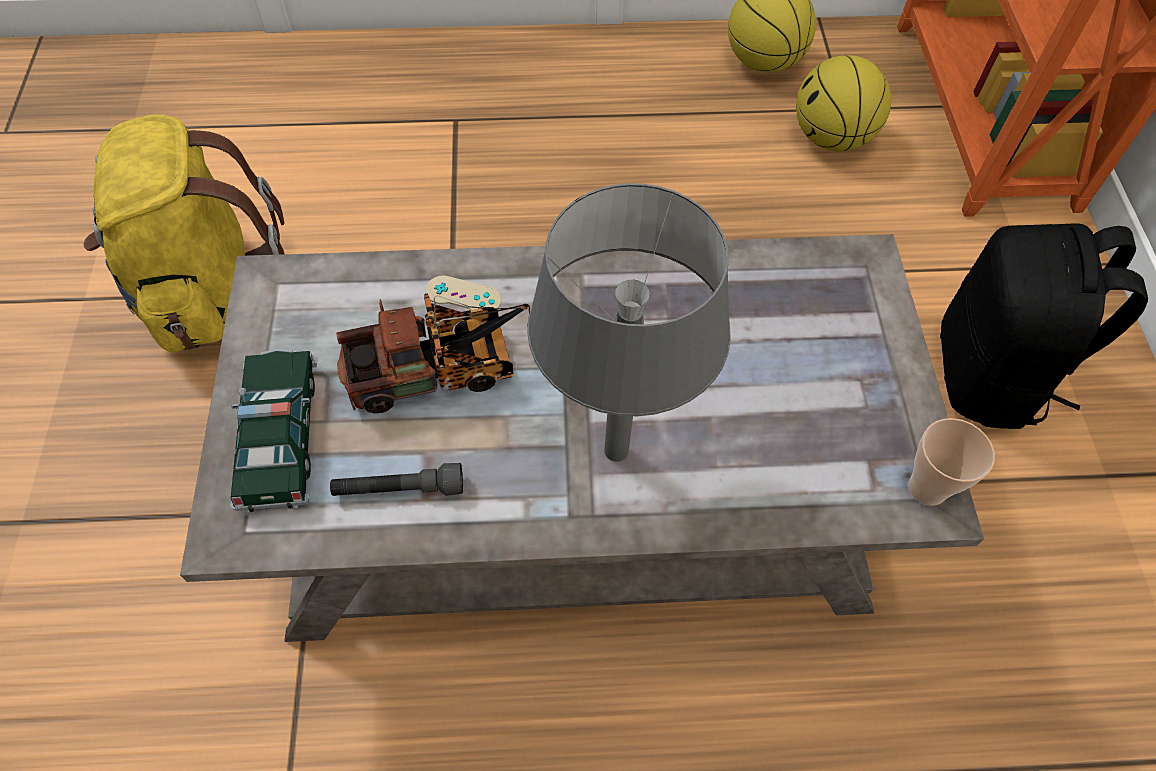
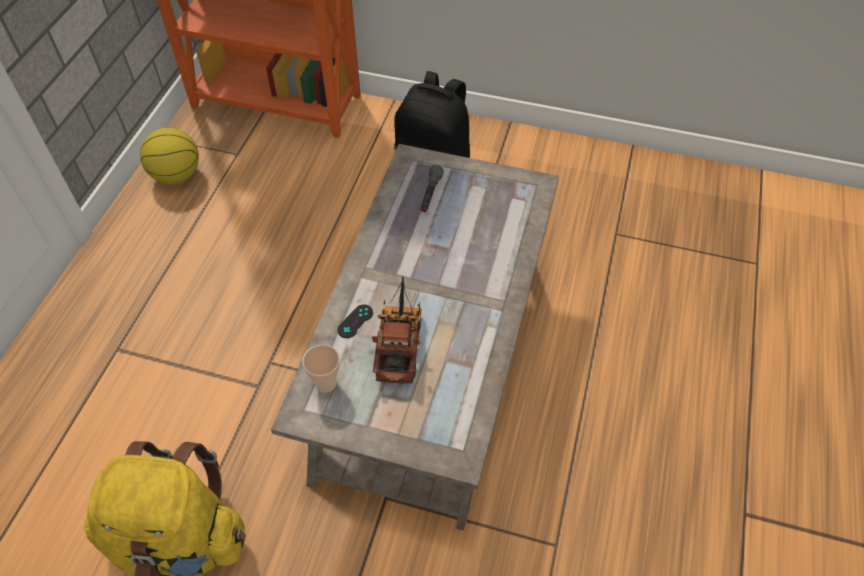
camera: 70 degrees left, 5 degrees down
toy car [230,349,317,514] -> none
grey flashlight [330,463,463,496] -> grey flashlight moved to [420,165,444,212]
beige game controller [425,275,501,310] -> black game controller [337,305,373,338]
grey table lamp [527,183,731,462] -> none
basketball [796,55,891,151] -> none
cup [909,418,995,506] -> cup moved to [302,345,340,392]

